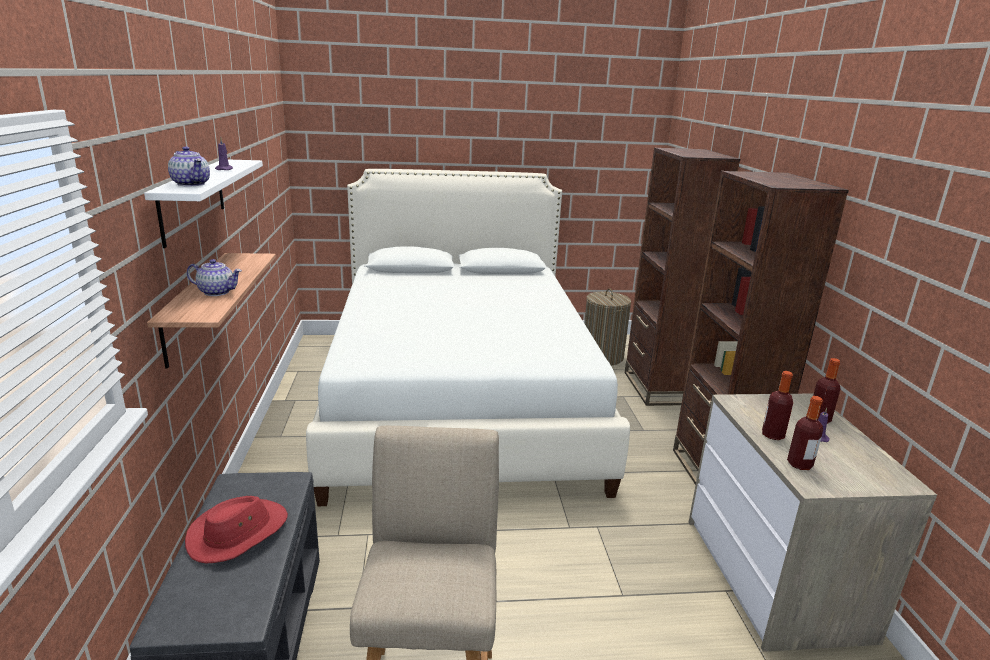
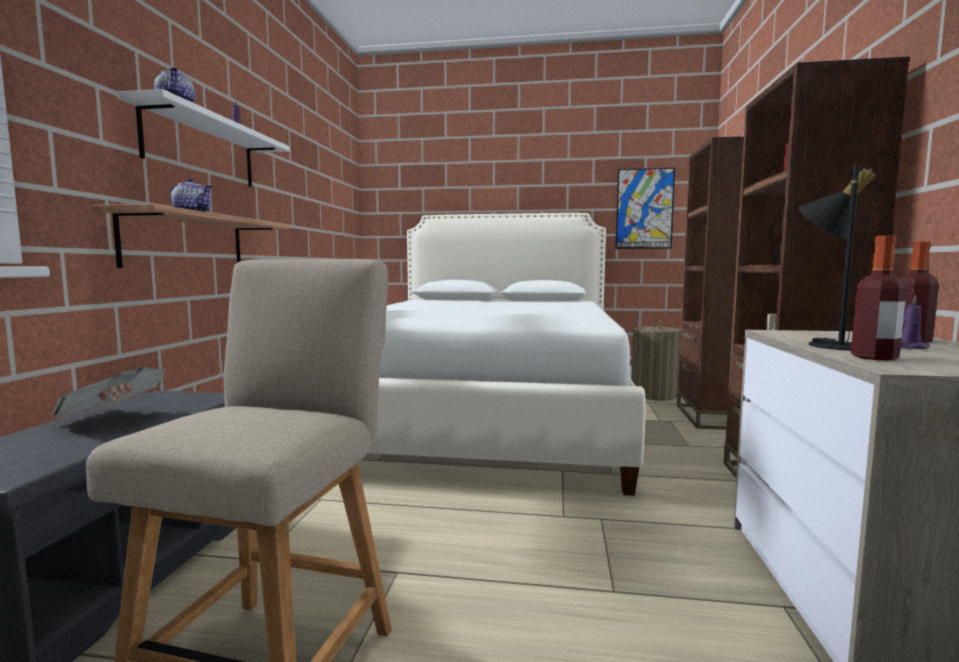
camera: 15 degrees right, 15 degrees down
red hat [185,496,288,563] -> newspaper [51,367,166,418]
bottle [762,371,793,440] -> black table lamp [799,165,881,351]
none -> picture [615,168,675,249]

